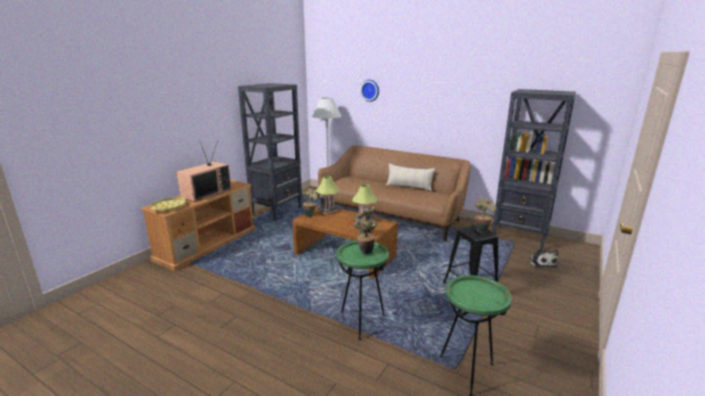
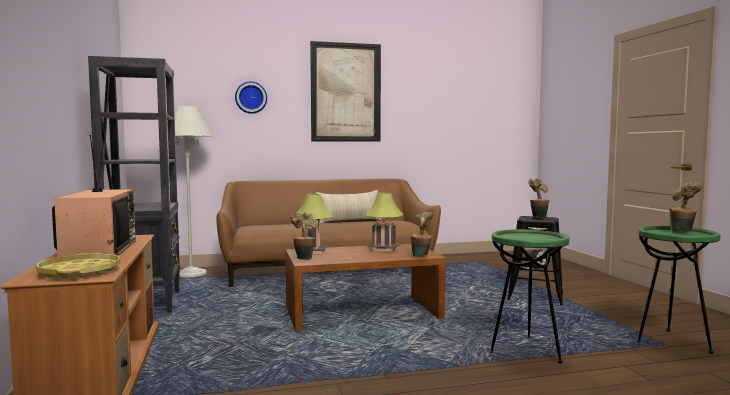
camera: 45 degrees left, 15 degrees down
potted plant [354,219,377,254] -> potted plant moved to [669,182,702,232]
black bookcase [492,89,576,250] -> none
none -> picture [310,41,381,142]

